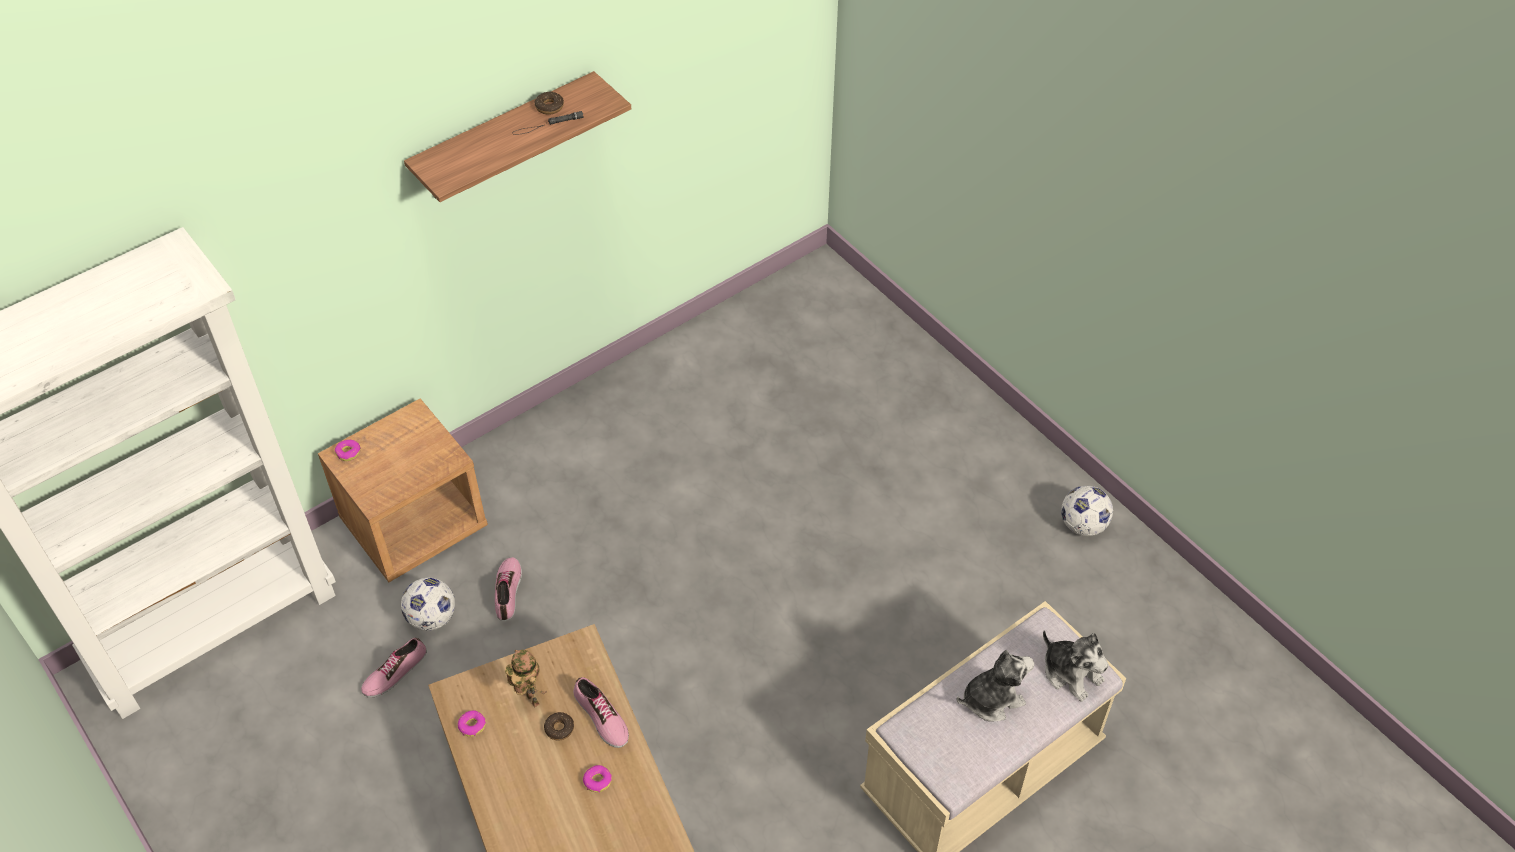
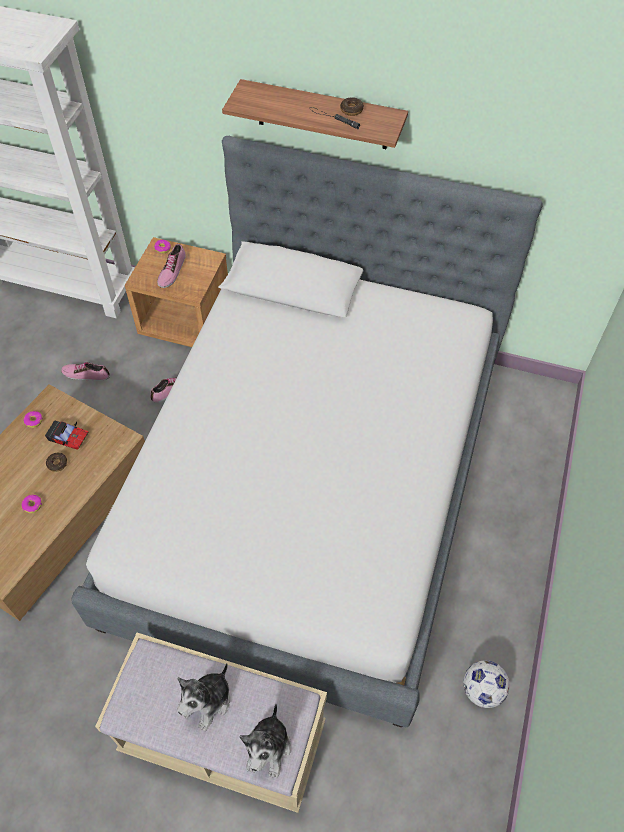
camera: 55 degrees right, 5 degrees up
football [401,578,455,631] -> none
toy robot [505,650,547,707] -> toy car [45,420,88,450]
shoe [573,677,629,748] -> shoe moved to [157,244,186,288]
plush toy [957,650,1034,721] -> plush toy turned 90 degrees clockwise [177,663,230,731]
none -> bed [72,136,543,728]

